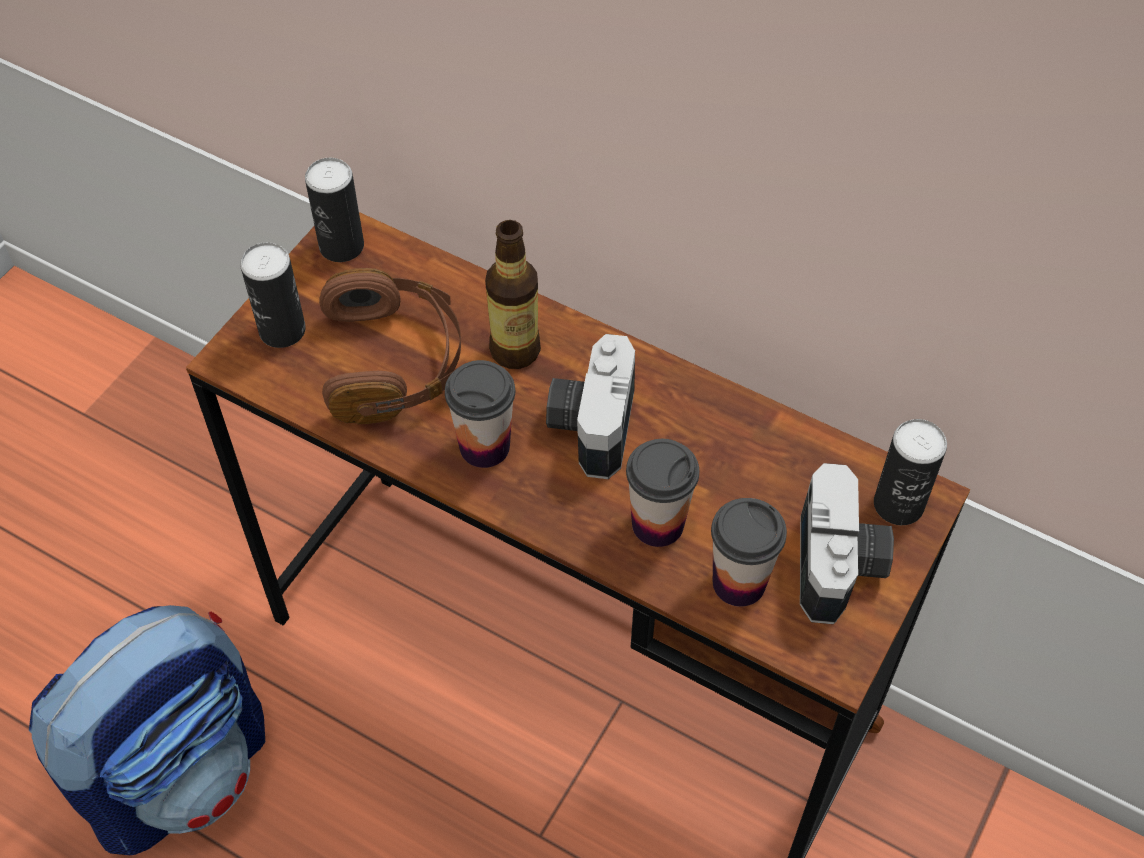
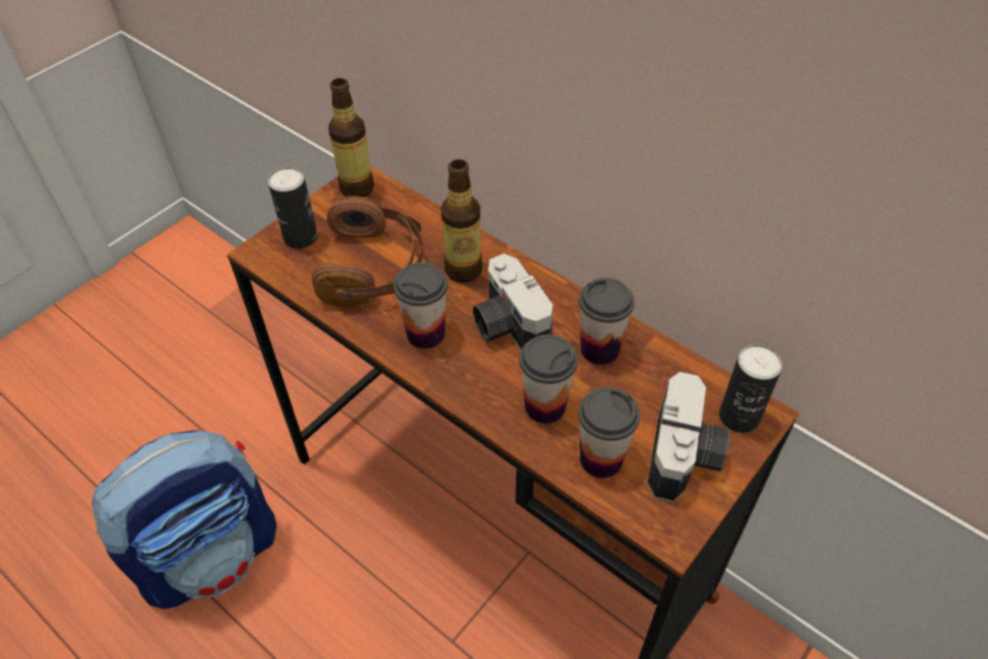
camera: 10 degrees right, 5 degrees down
can [305,158,364,262] -> bottle [328,78,374,197]
camera [546,334,635,479] -> camera turned 45 degrees counterclockwise [472,254,553,350]
none -> cup [579,278,634,365]

